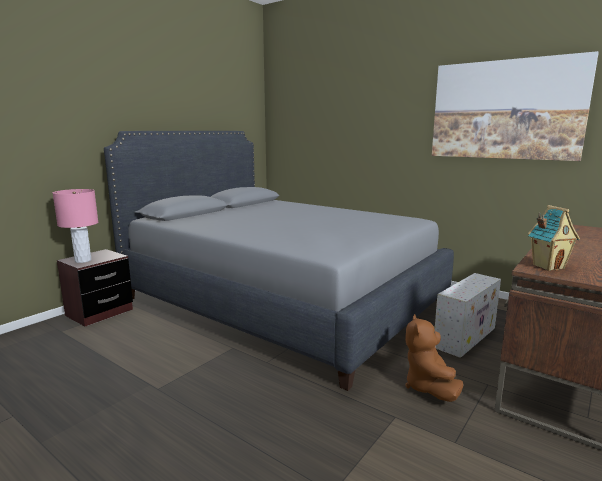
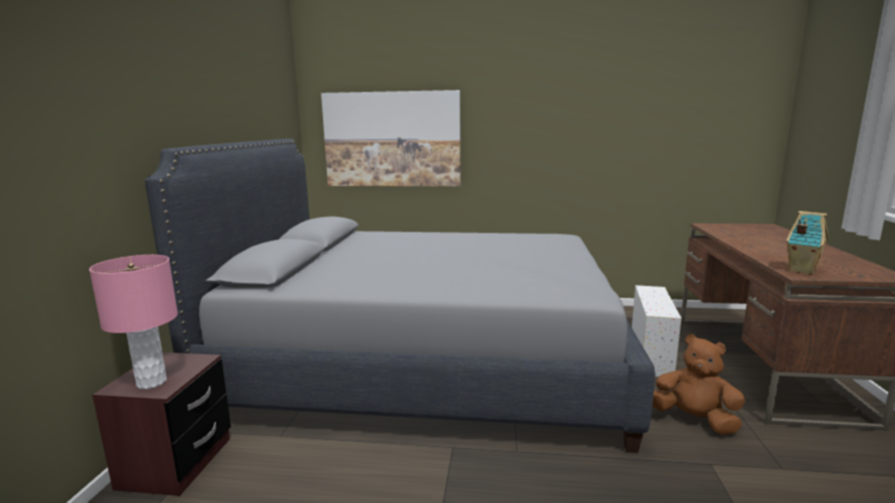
camera: 30 degrees left, 0 degrees up
brown plush toy [405,314,463,402] -> brown plush toy turned 150 degrees clockwise [652,334,745,435]
picture [432,51,599,161] -> picture moved to [321,90,461,186]

